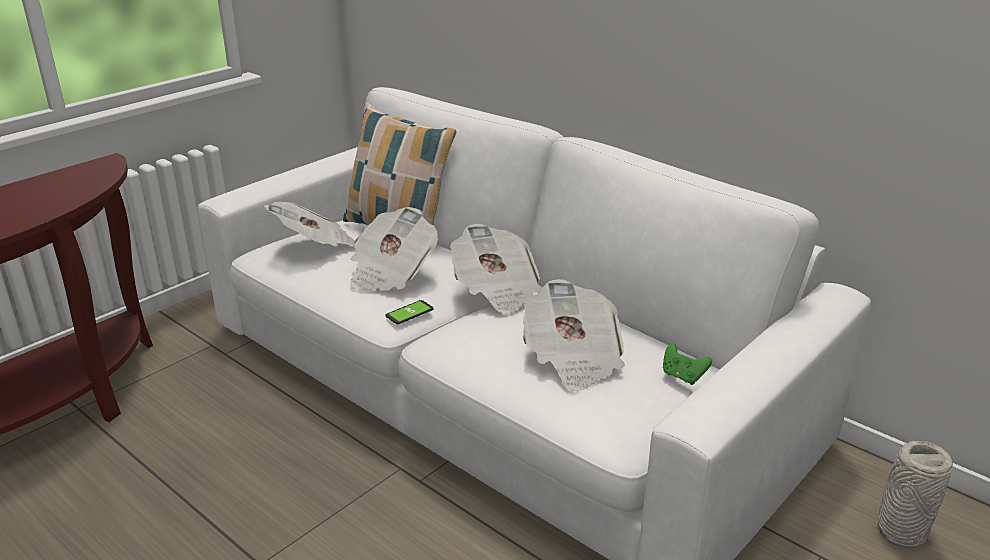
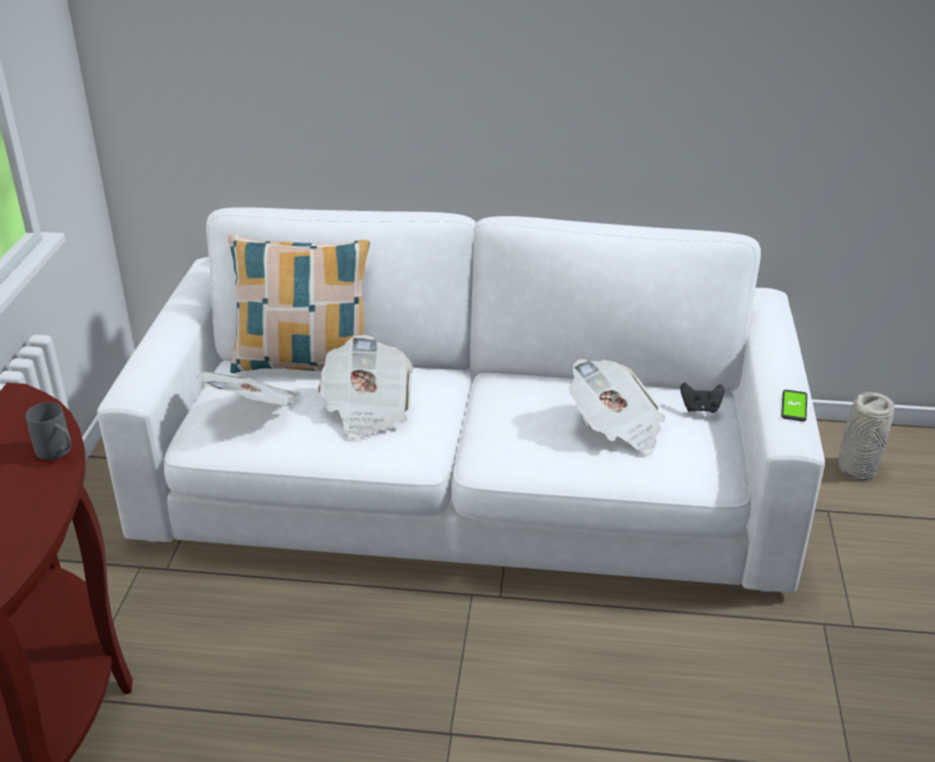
camera: 35 degrees left, 5 degrees up
phone [385,300,434,324] -> phone moved to [781,390,807,421]
newspaper [450,224,542,314] -> none
green game controller [663,343,712,385] -> black game controller [680,383,724,413]
none -> grey mug [26,402,71,460]

